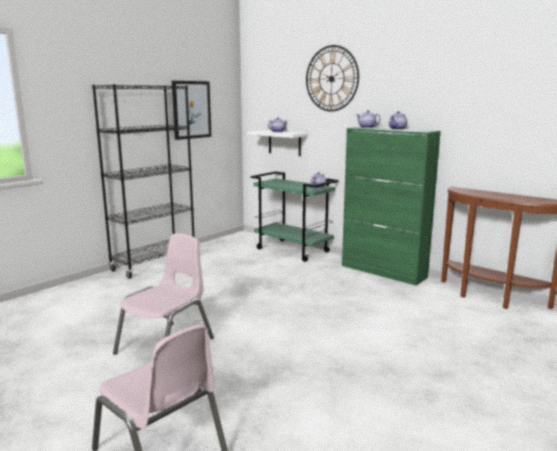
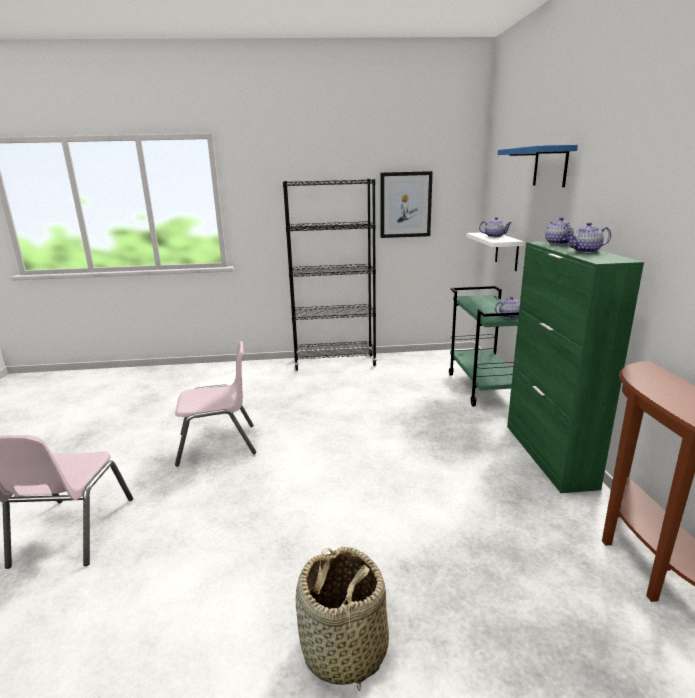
camera: 45 degrees right, 5 degrees up
wall clock [306,45,359,112] -> blue shelf [498,145,578,187]
none -> basket [296,547,389,691]

